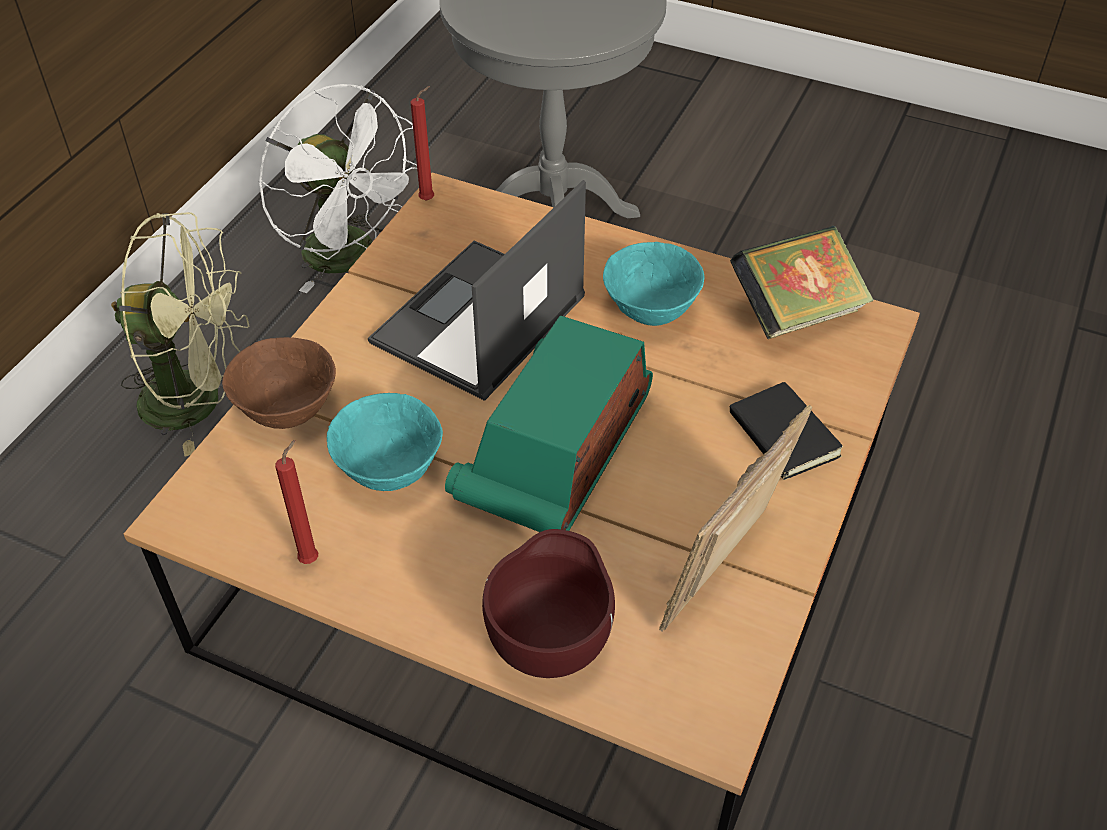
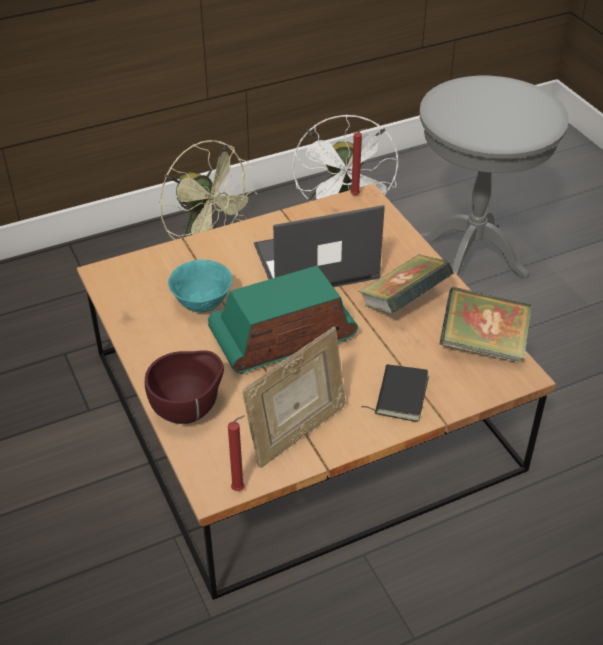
camera: 40 degrees right, 5 degrees down
brown bowl [222,337,336,429] -> none
red candle [275,440,318,564] -> red candle moved to [228,415,245,491]
turquoise bowl [603,242,704,326] -> book [358,254,454,314]
picture frame [659,405,812,632] -> picture frame turned 150 degrees clockwise [242,327,346,468]

